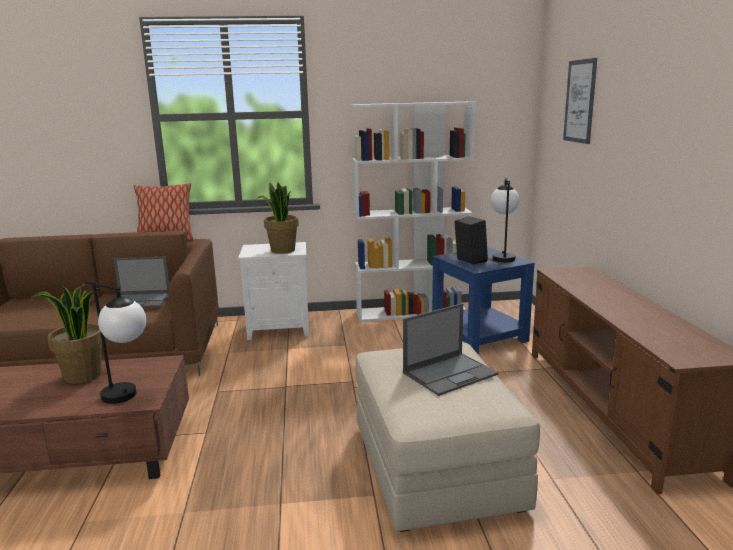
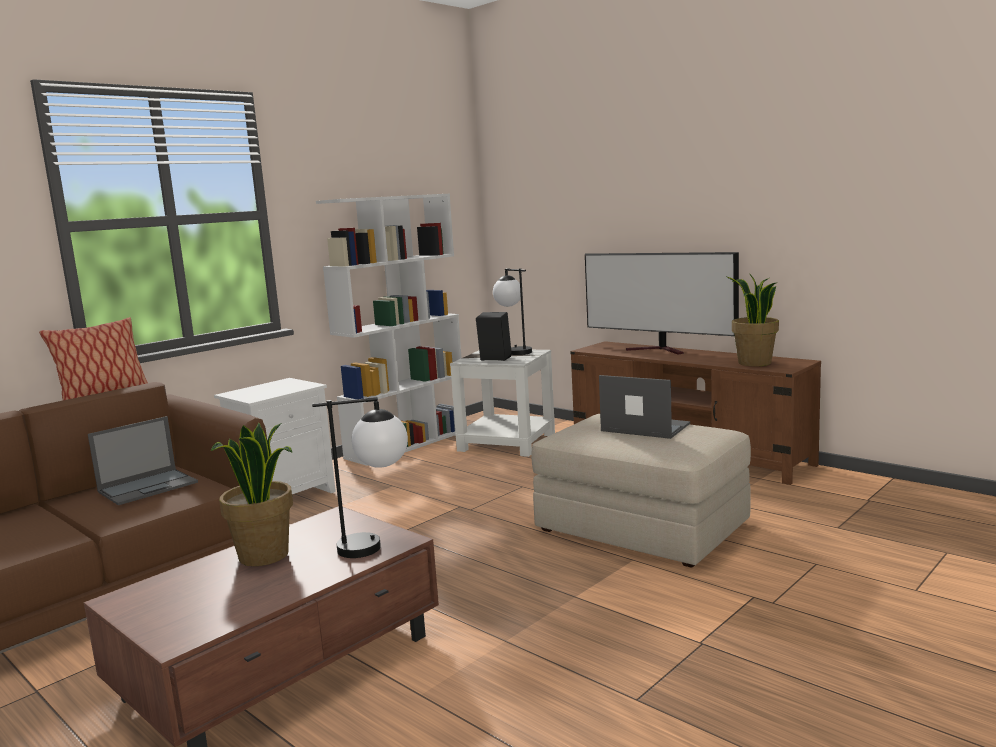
camera: 40 degrees left, 5 degrees down
potted plant [258,182,299,254] -> potted plant moved to [727,273,779,366]
laptop [403,303,498,396] -> laptop turned 75 degrees counterclockwise [599,375,690,439]
blue side table [432,247,535,354] -> white side table [450,350,555,457]
picture [563,58,597,144] -> none
none -> television [585,252,739,355]

